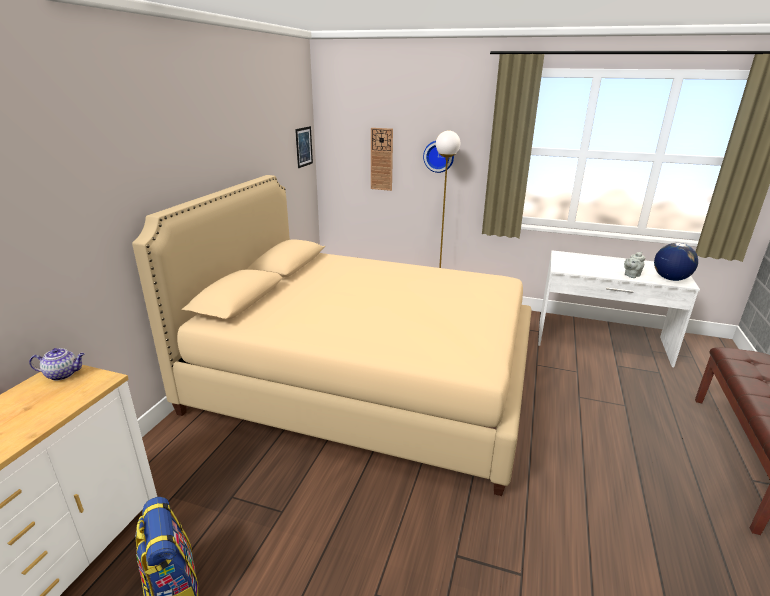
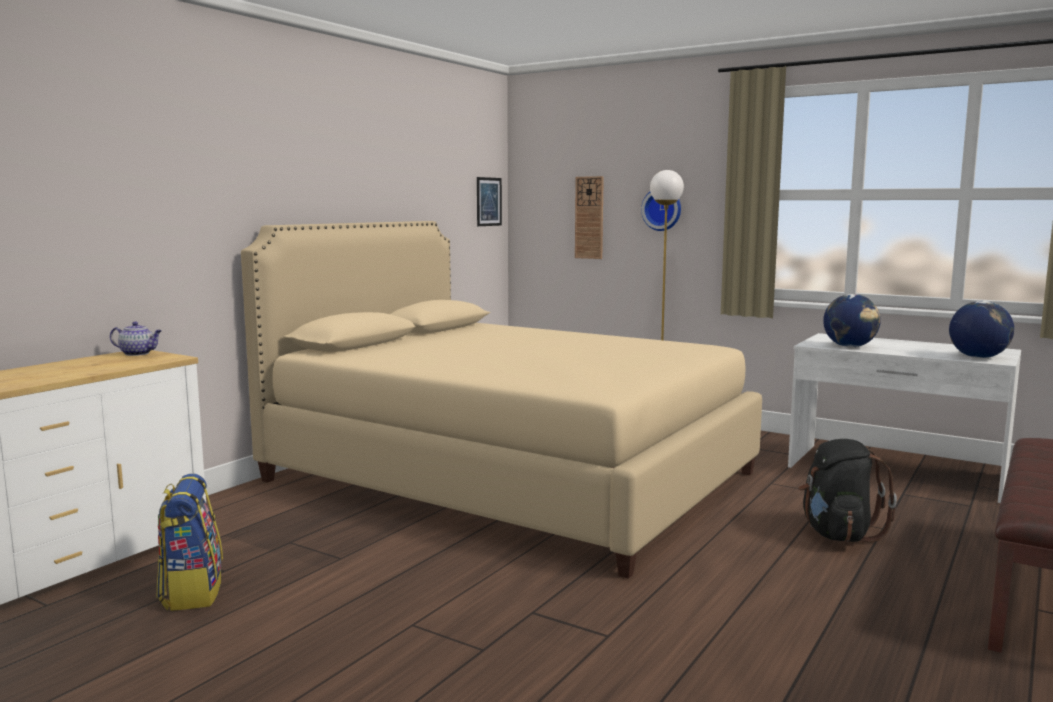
camera: 15 degrees right, 15 degrees down
grey teapot [624,252,645,278] -> none
none -> black backpack [798,439,897,542]
none -> globe [823,294,881,347]

